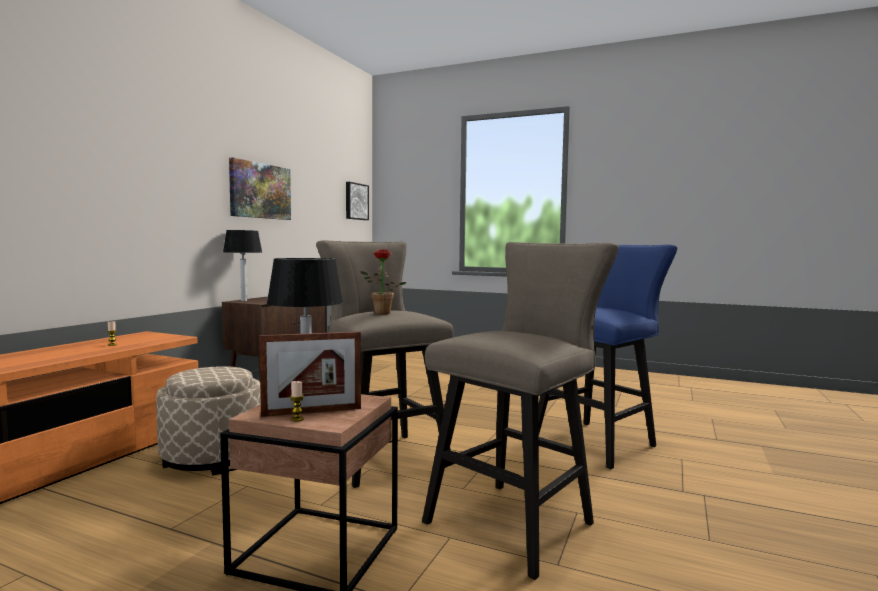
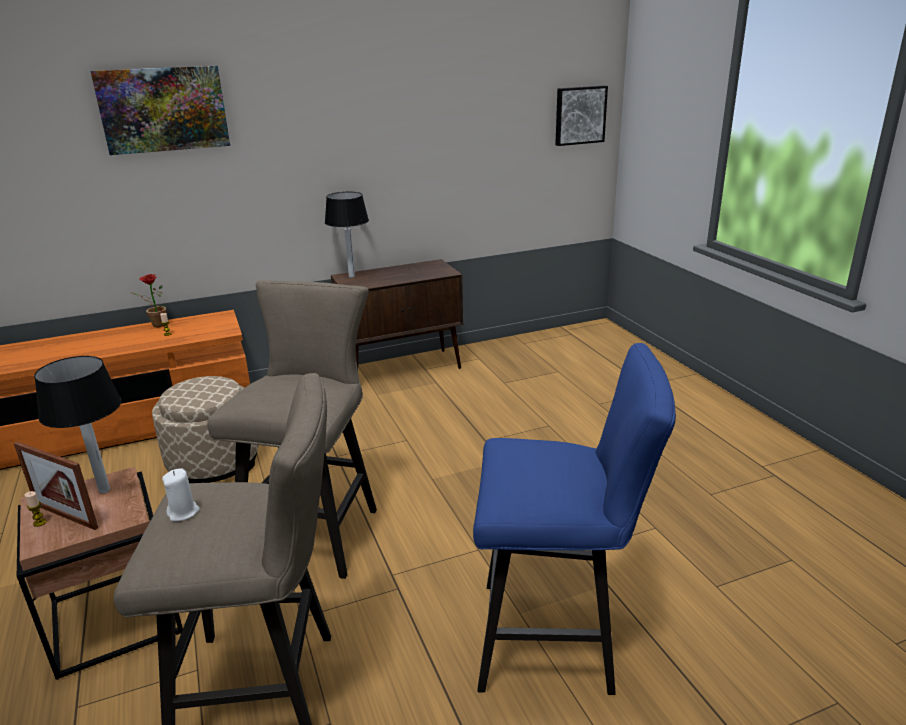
camera: 45 degrees right, 20 degrees up
picture [229,157,291,220] -> picture moved to [90,65,230,155]
potted plant [361,249,407,314] -> potted plant moved to [131,274,166,327]
none -> white candle [162,468,200,521]

